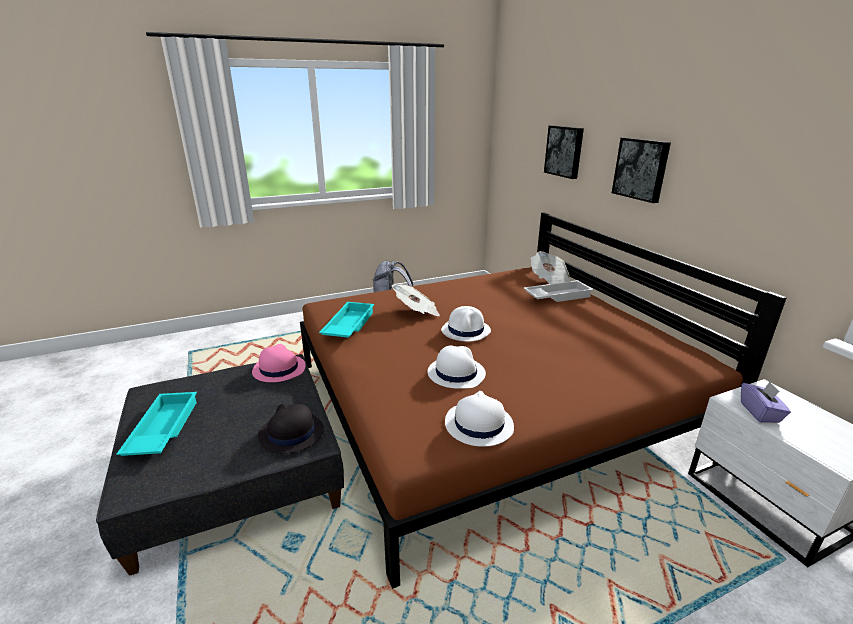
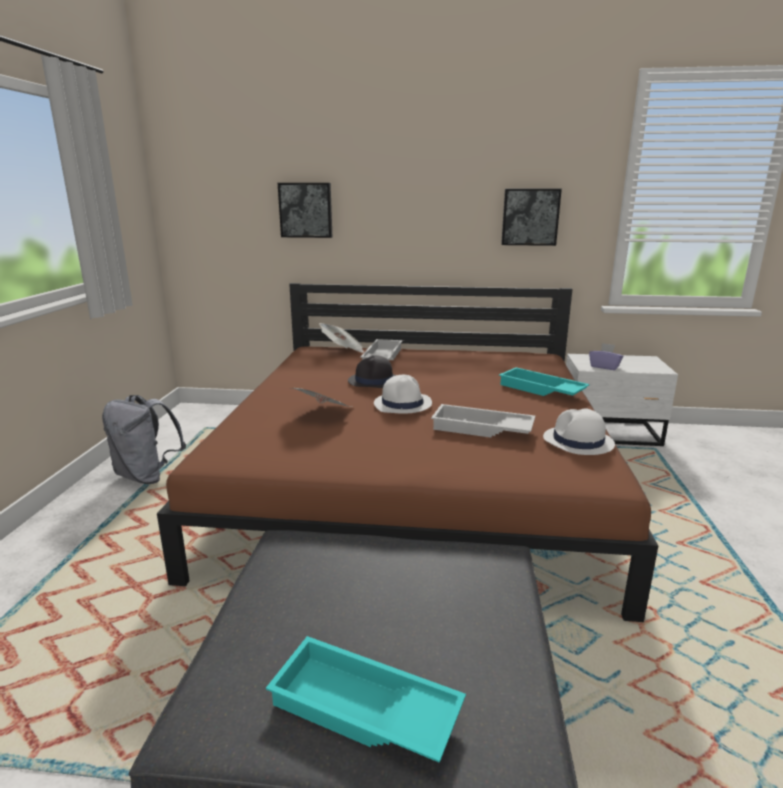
camera: 60 degrees left, 5 degrees down
pink hat [252,344,306,382] -> none
black hat [258,404,324,454] -> black hat moved to [348,355,396,388]
turquoise tray [319,302,374,338] -> turquoise tray moved to [499,367,590,396]
white hat [427,345,486,389] -> white tray [431,404,535,438]
picture [612,137,671,203] -> picture moved to [501,189,562,246]

